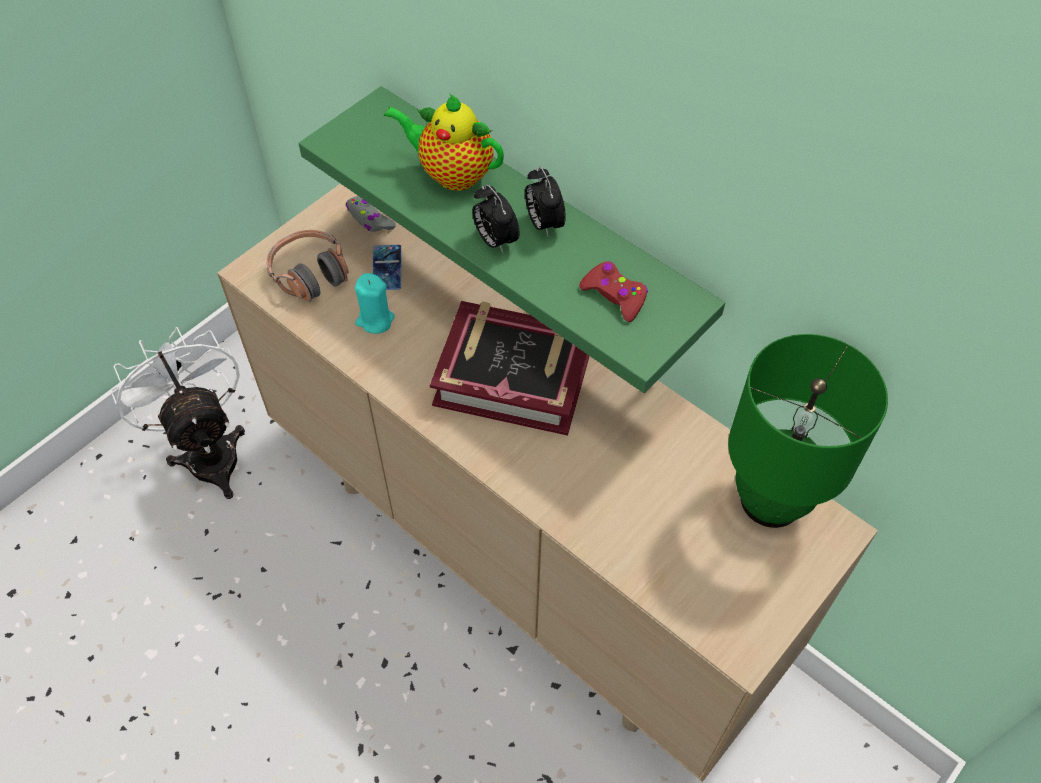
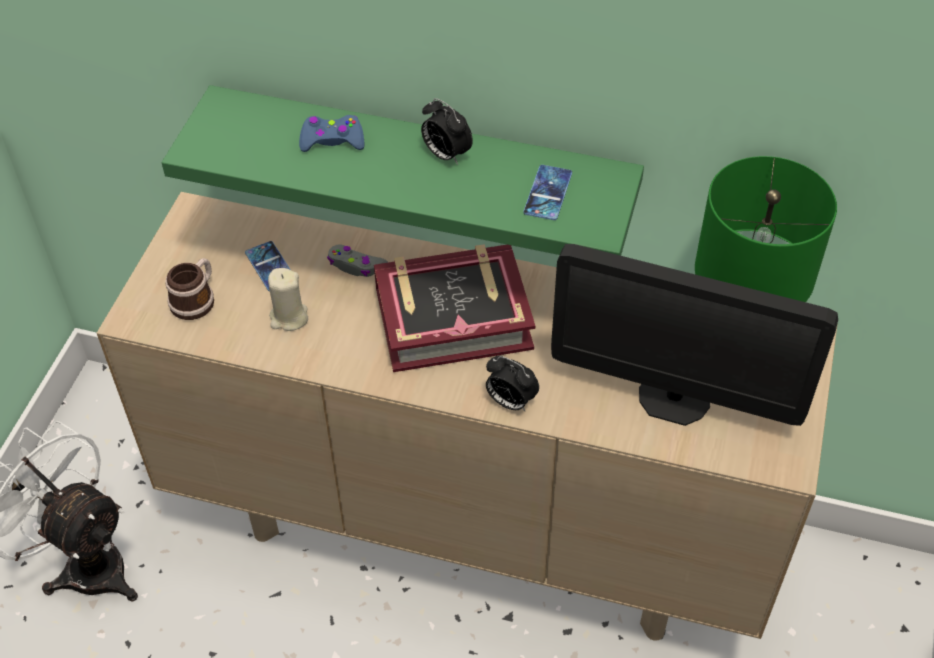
camera: 25 degrees left, 5 degrees down
headphones [267,230,349,302] -> mug [165,258,214,320]
grey game controller [346,196,396,232] -> grey game controller moved to [327,245,388,277]
turquoise candle [355,273,395,334] -> beige candle [268,268,308,331]
teapot [384,93,504,191] -> blue game controller [299,115,364,152]
alarm clock [472,184,520,254] -> alarm clock moved to [486,355,539,411]
red game controller [579,261,648,322] -> phone [523,165,572,220]
none -> monitor [551,244,838,426]

